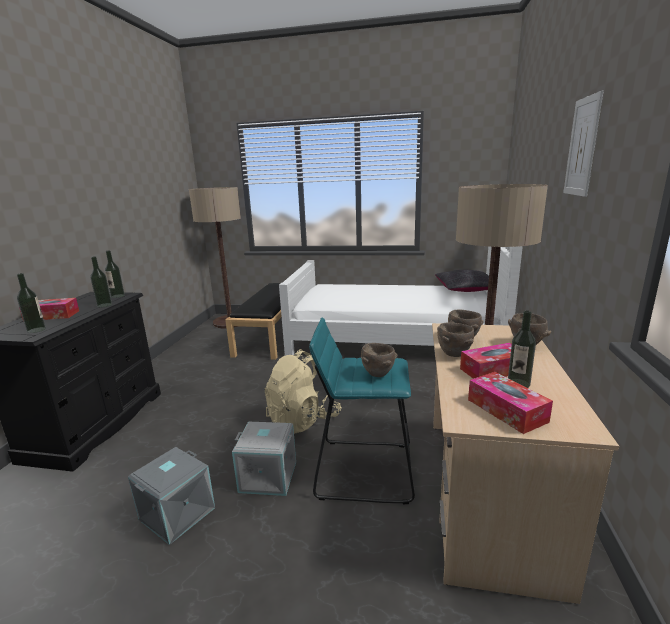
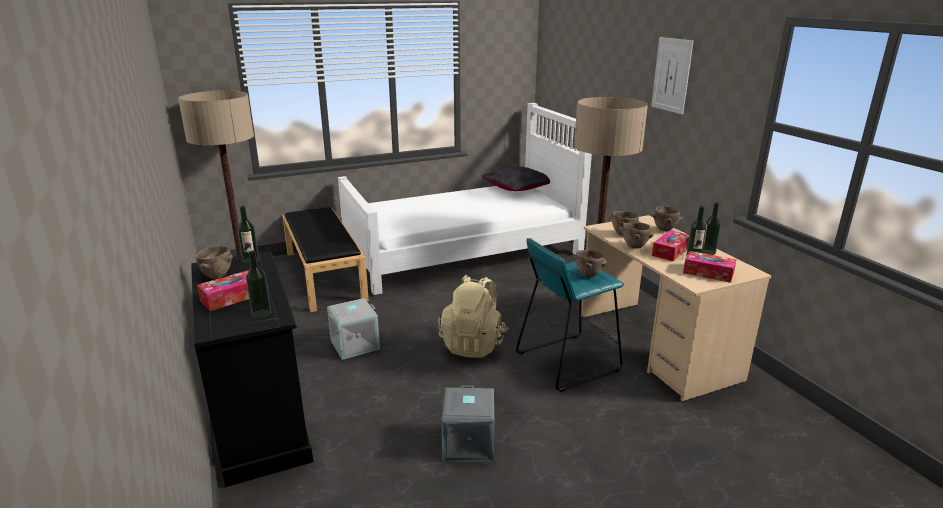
camera: 35 degrees left, 5 degrees up
bottle [90,256,112,307] -> bottle moved to [702,203,721,255]
grey storage box [232,422,296,496] -> grey storage box moved to [327,298,380,360]
none -> brown bowl [196,246,233,279]

